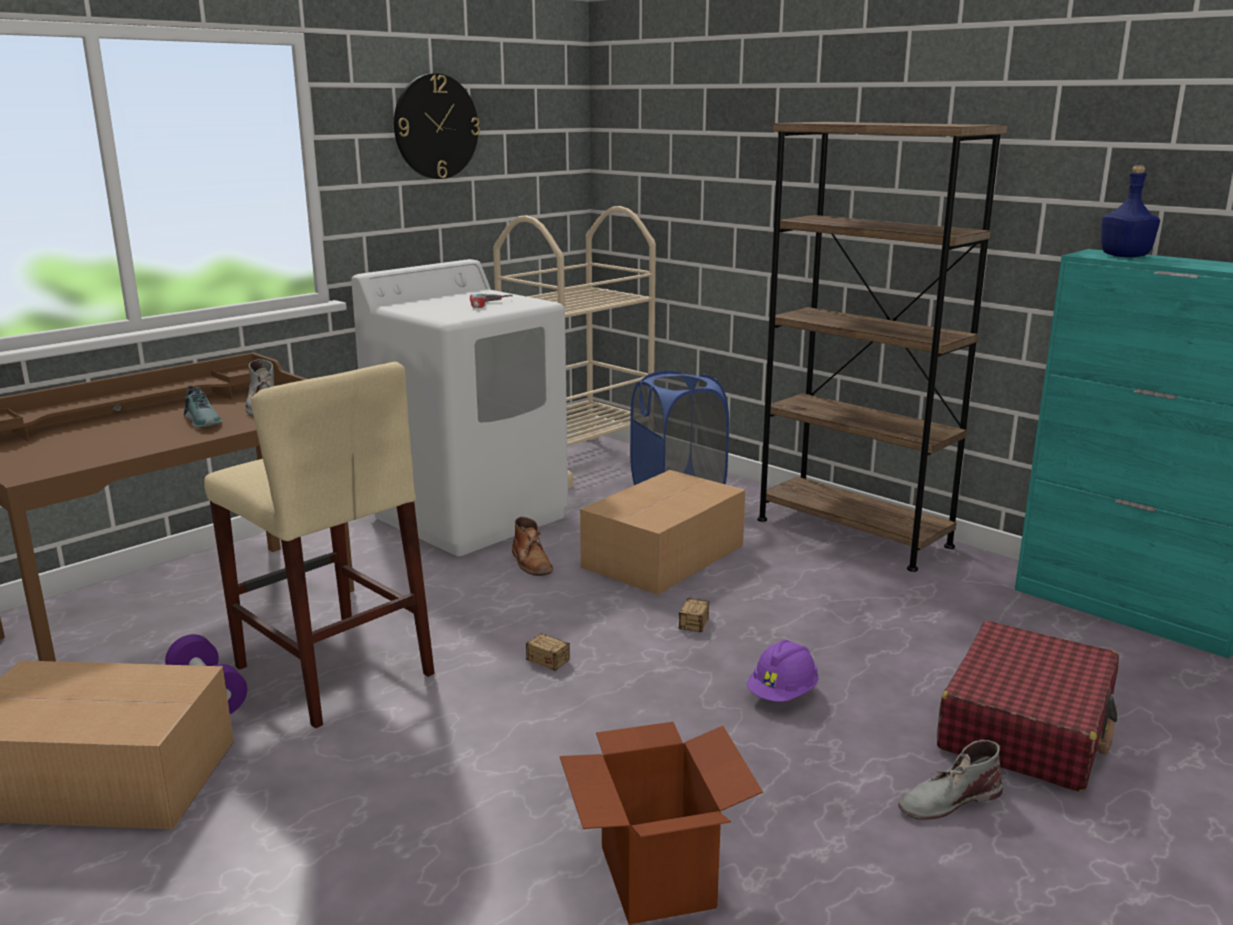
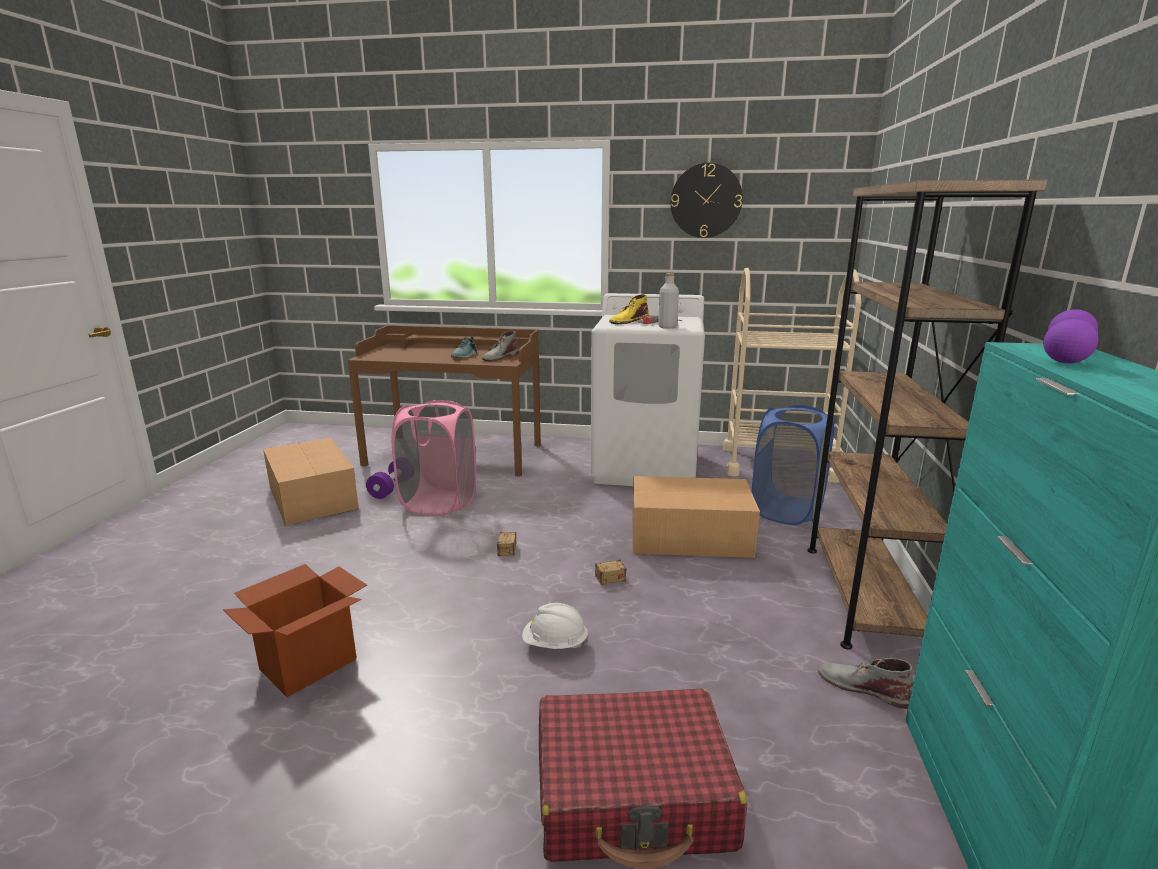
camera: 55 degrees right, 0 degrees up
beige stool [204,362,435,728] -> pink laundry basket [391,400,476,516]
brown boot [512,517,553,576] -> none
purple hard hat [747,640,818,702] -> white hard hat [522,603,589,649]
grey boot [898,740,1003,820] -> grey boot moved to [818,658,913,709]
blue bottle [1101,165,1160,257] -> purple dumbbell [1043,309,1098,363]
none -> yellow boot [609,294,649,324]
none -> grey bottle [658,273,679,329]

